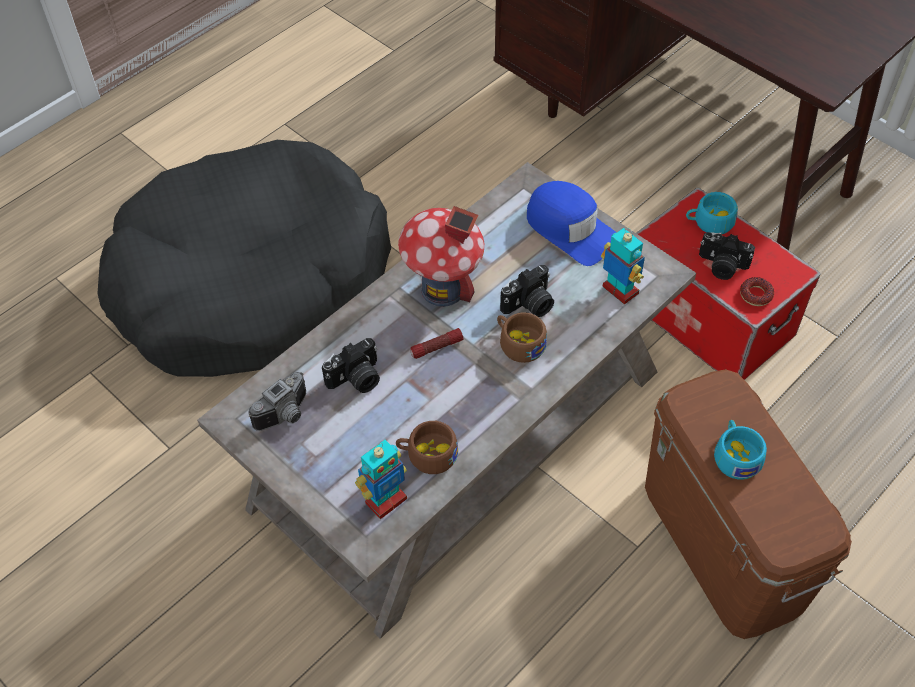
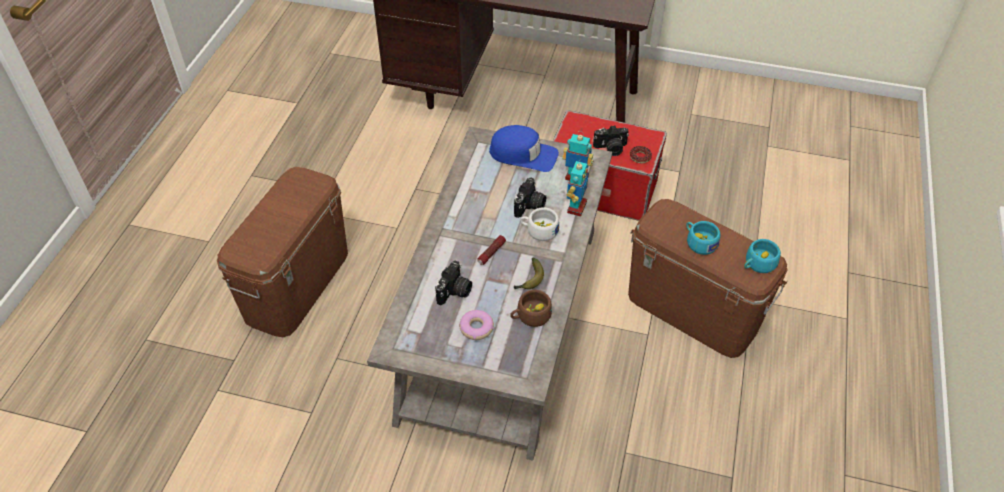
camera: 30 degrees left, 5 degrees down
black dog bed [98,140,391,377] -> brown storage box [217,167,348,337]
camera [248,372,306,431] -> none
toy robot [355,440,407,519] -> toy robot moved to [567,159,589,217]
toy house [398,206,484,307] -> none
brown cup [497,312,547,363] -> white cup [520,207,559,241]
turquoise cup [686,192,738,234] -> turquoise cup moved to [744,239,781,273]
none -> donut [459,310,494,340]
none -> banana [514,258,544,289]

